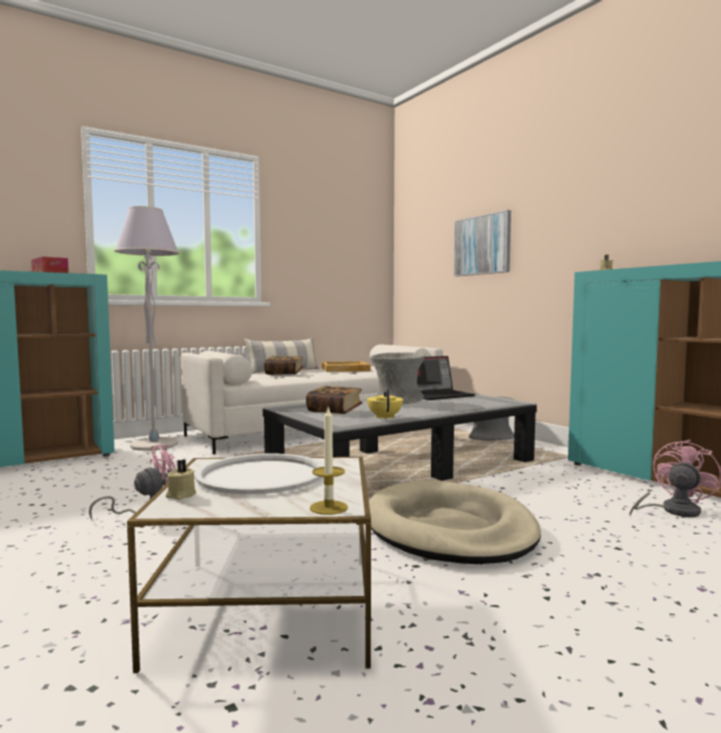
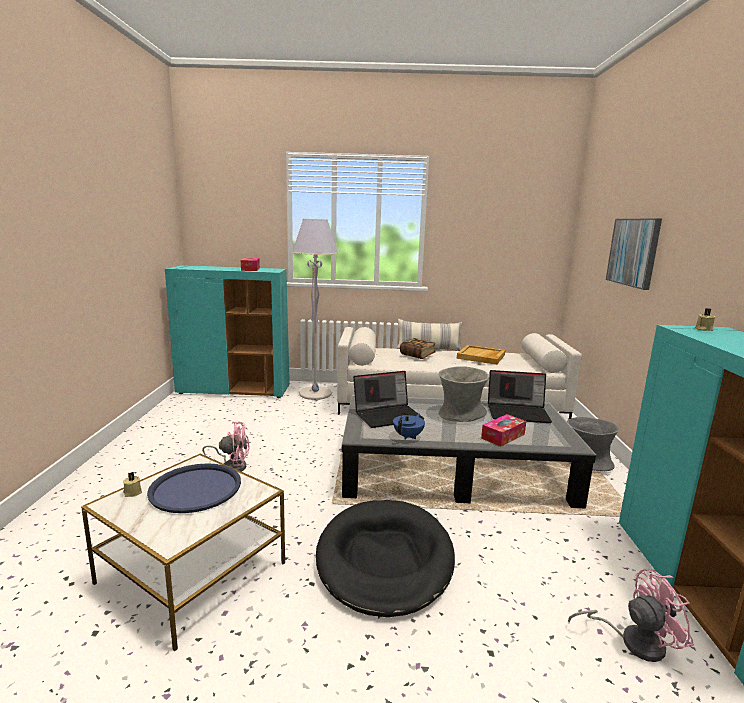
camera: 35 degrees right, 10 degrees up
white tray [194,453,325,494] -> blue tray [147,463,241,513]
book [306,386,363,414] -> laptop [353,371,424,428]
candle [310,406,348,515] -> none
yellow teapot [367,389,403,420] -> blue teapot [393,413,425,440]
beige dog bed [369,480,541,564] -> black dog bed [316,500,455,617]
none -> tissue box [481,414,526,447]

